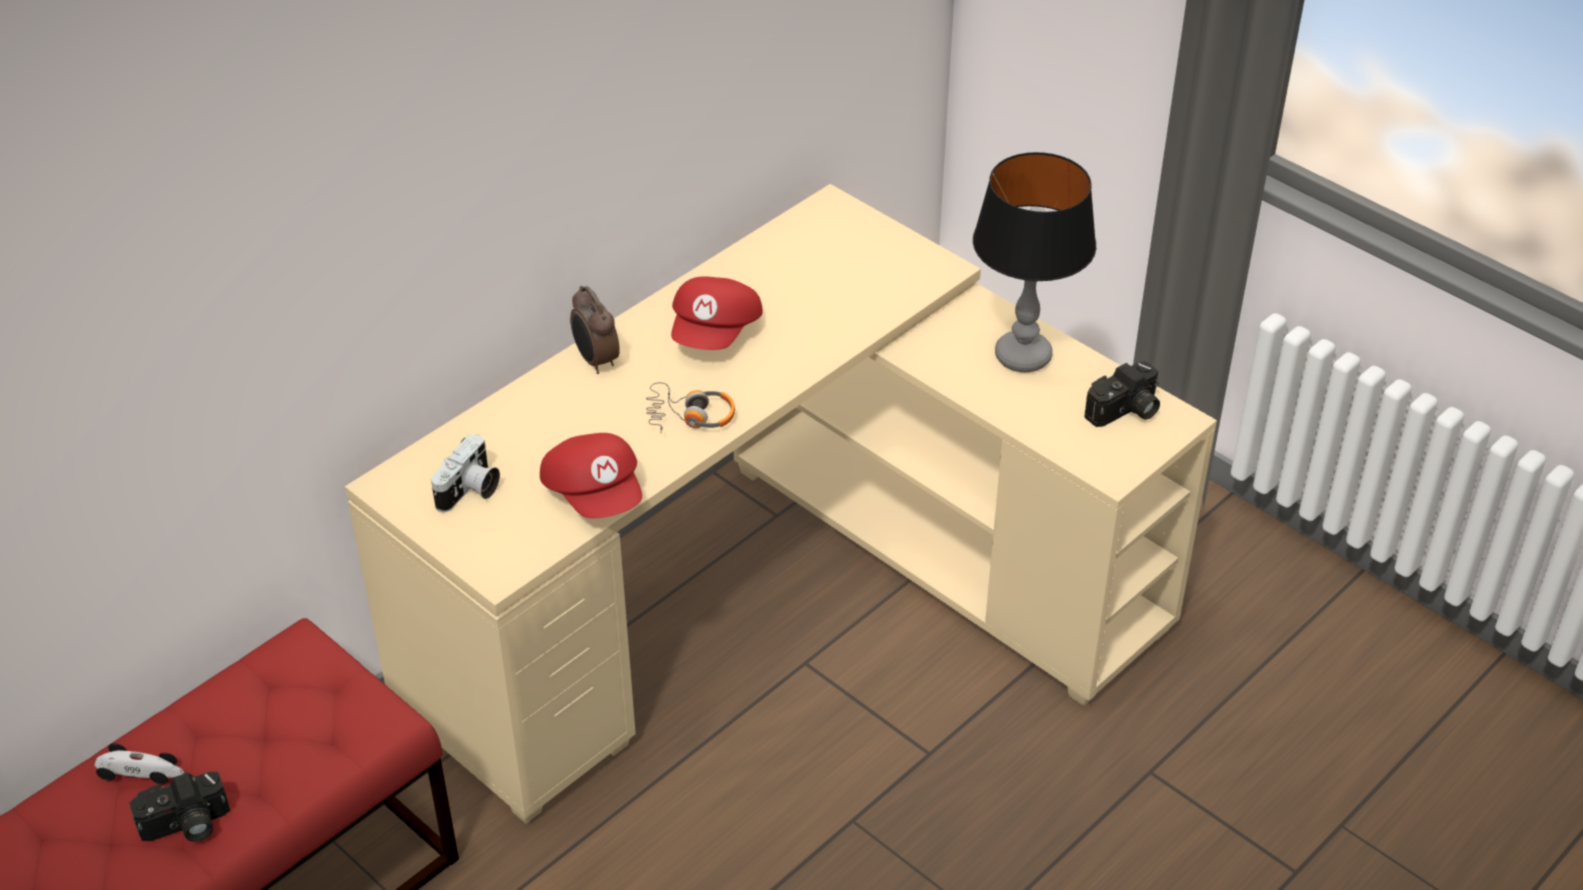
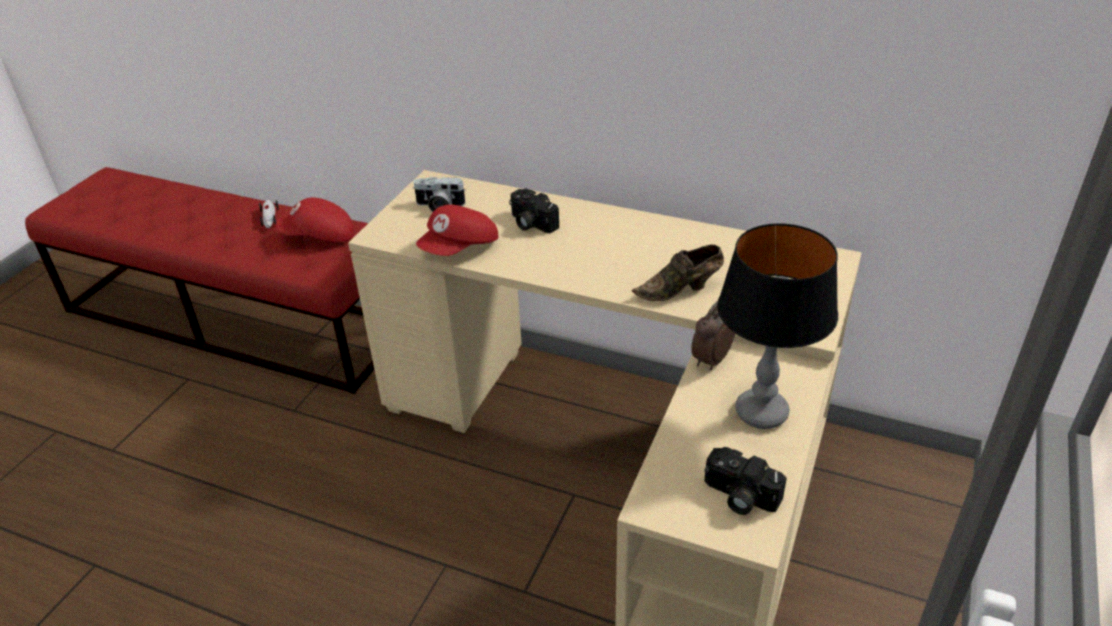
camera: 70 degrees right, 5 degrees down
camera [129,772,230,842] -> camera moved to [509,189,559,233]
alarm clock [570,286,620,374] -> alarm clock moved to [691,301,735,370]
headphones [646,382,735,433] -> none
red cap [671,276,763,350] -> red cap moved to [276,197,354,242]
none -> brown shoe [632,245,724,301]

